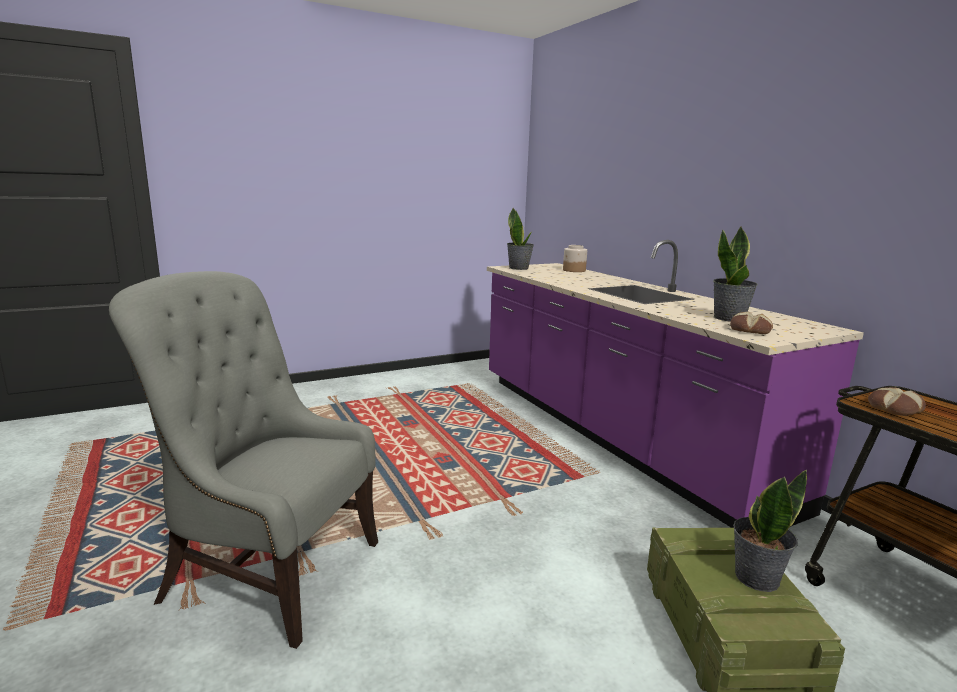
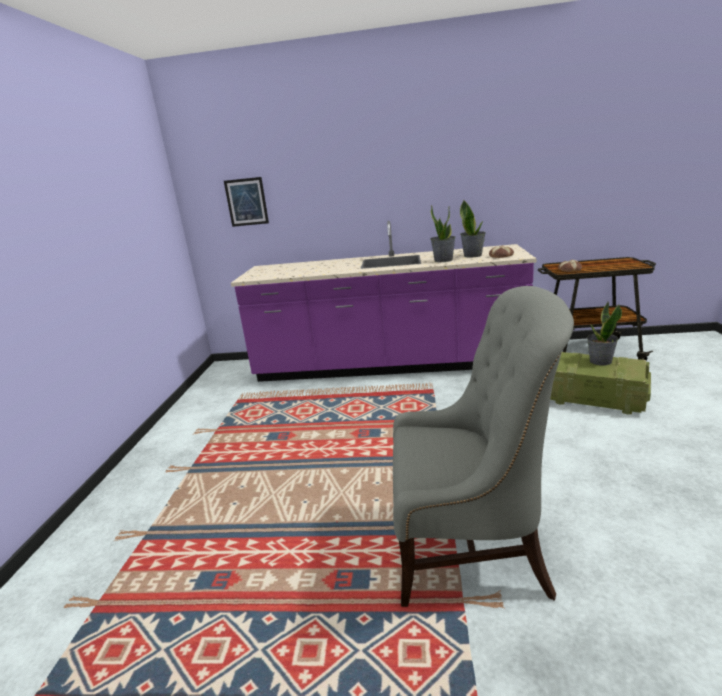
camera: 55 degrees left, 5 degrees up
grey chair [109,271,378,649] -> grey chair turned 135 degrees counterclockwise [393,286,574,607]
potted plant [507,208,534,270] -> potted plant moved to [430,205,456,262]
jar [563,245,587,272] -> none
none -> picture [224,177,269,227]

